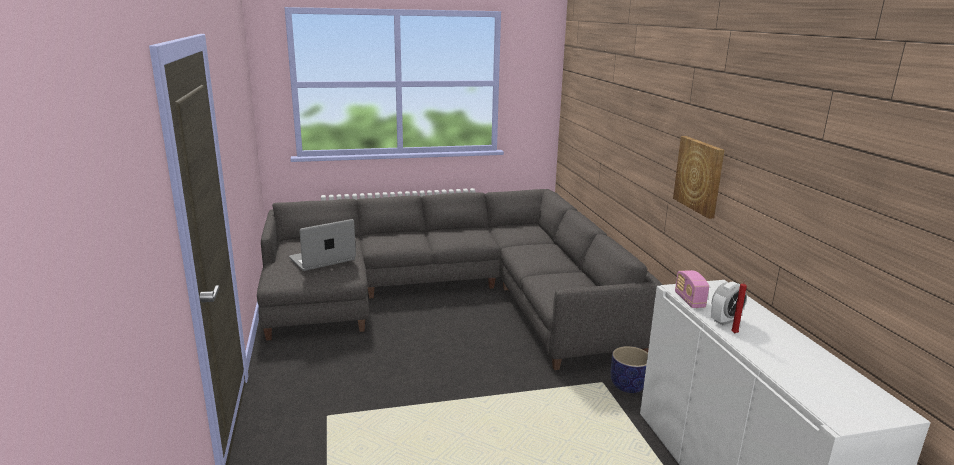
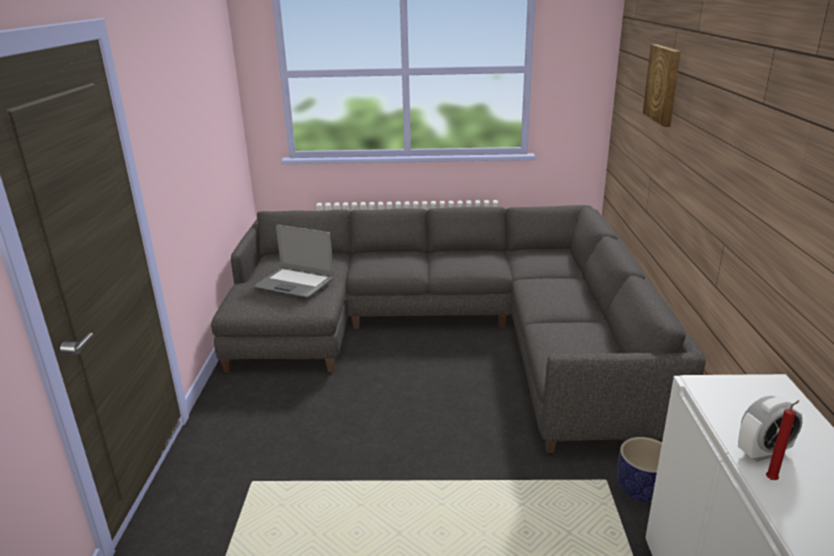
camera: 15 degrees right, 5 degrees up
laptop [289,219,356,271] -> laptop turned 135 degrees counterclockwise [254,225,334,297]
picture [673,136,725,219] -> picture moved to [643,44,681,127]
radio [675,270,709,308] -> none

